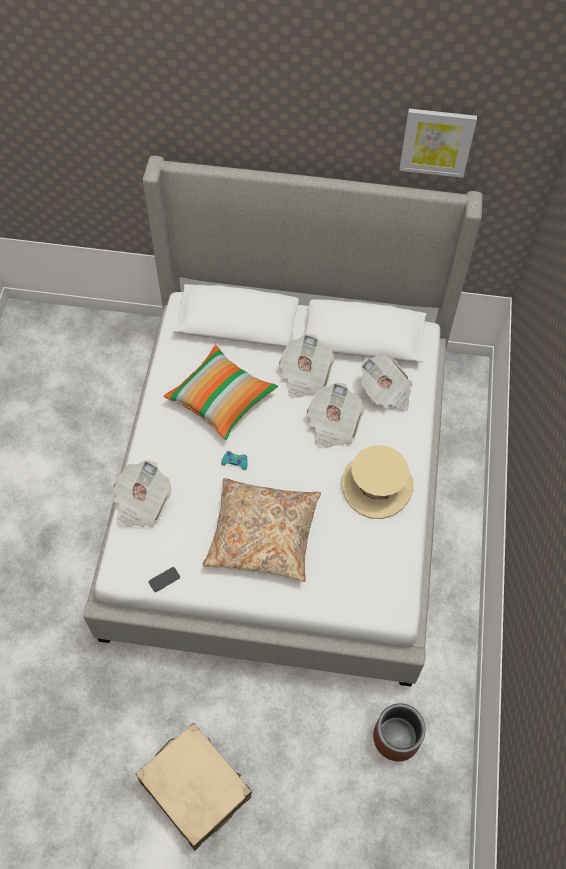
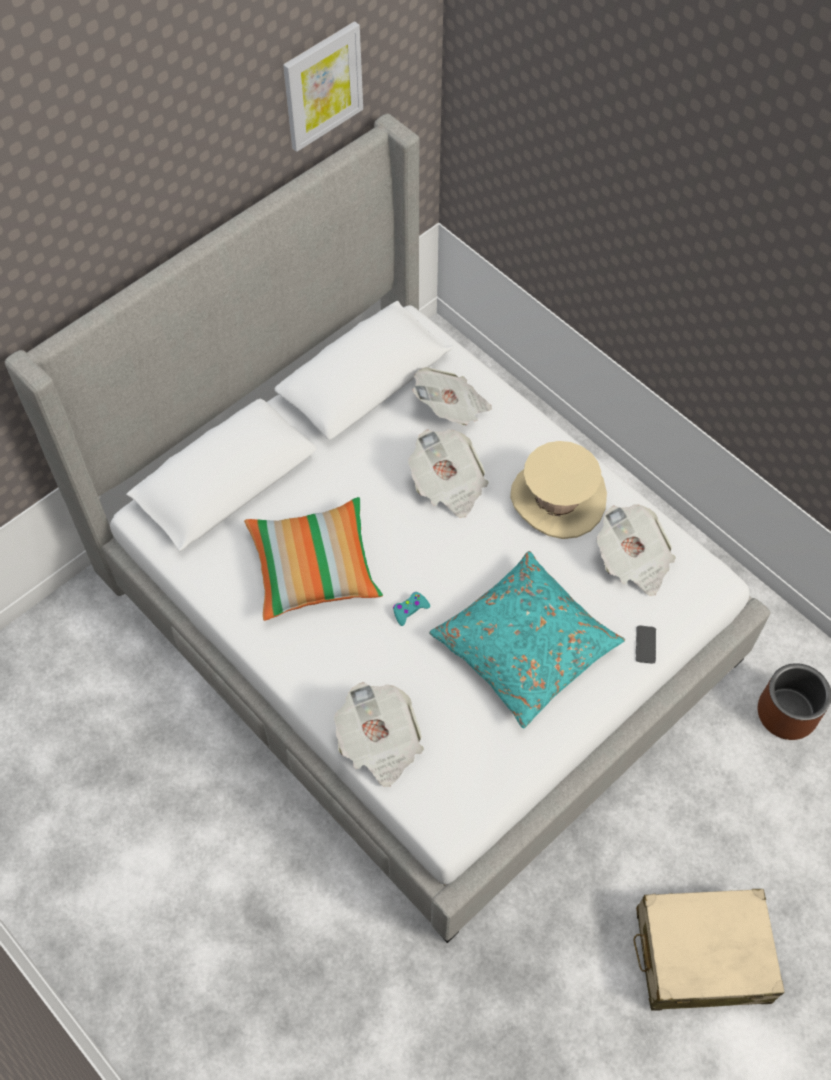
camera: 50 degrees left, 0 degrees up
phone [149,567,180,592] -> phone moved to [636,626,656,664]
beige pillow [202,478,321,582] -> turquoise pillow [429,551,625,728]
newspaper [279,334,335,398] -> newspaper moved to [597,504,676,596]

